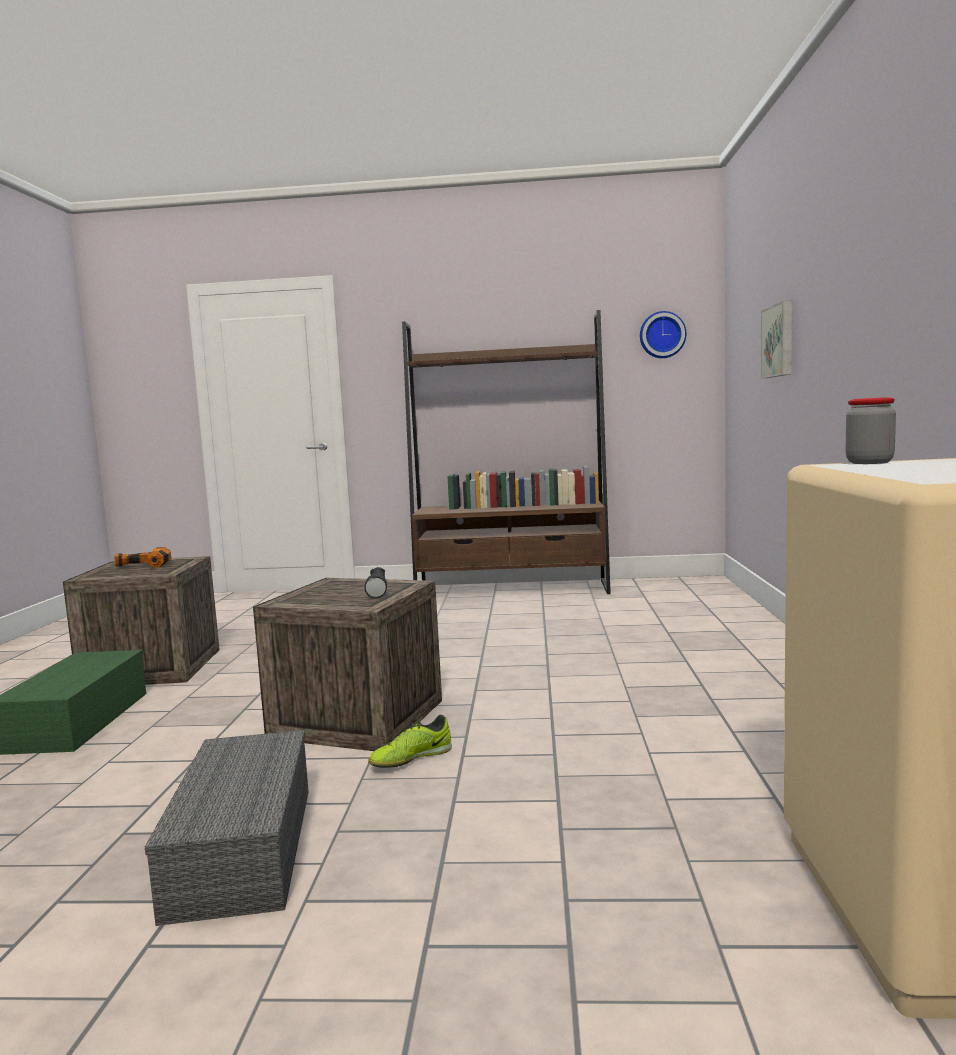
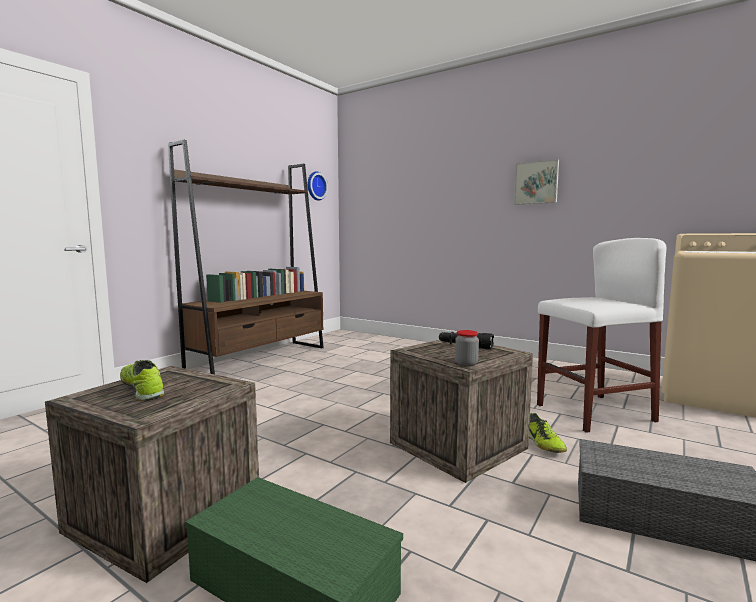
camera: 60 degrees left, 0 degrees up
power drill [115,547,171,568] -> shoe [120,360,165,401]
picture [761,300,792,378] -> picture moved to [514,159,559,205]
jar [845,397,896,464] -> jar moved to [455,330,479,367]
none -> white stool [537,238,666,433]

